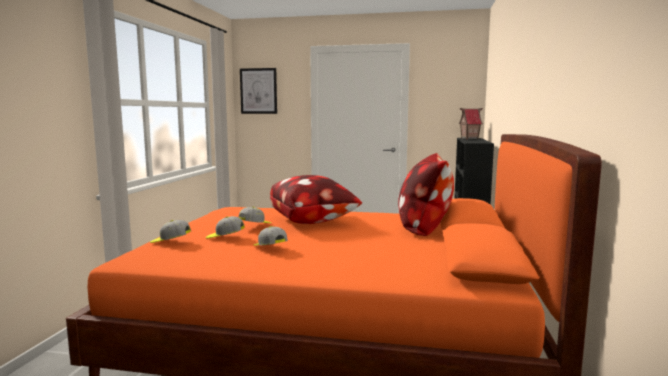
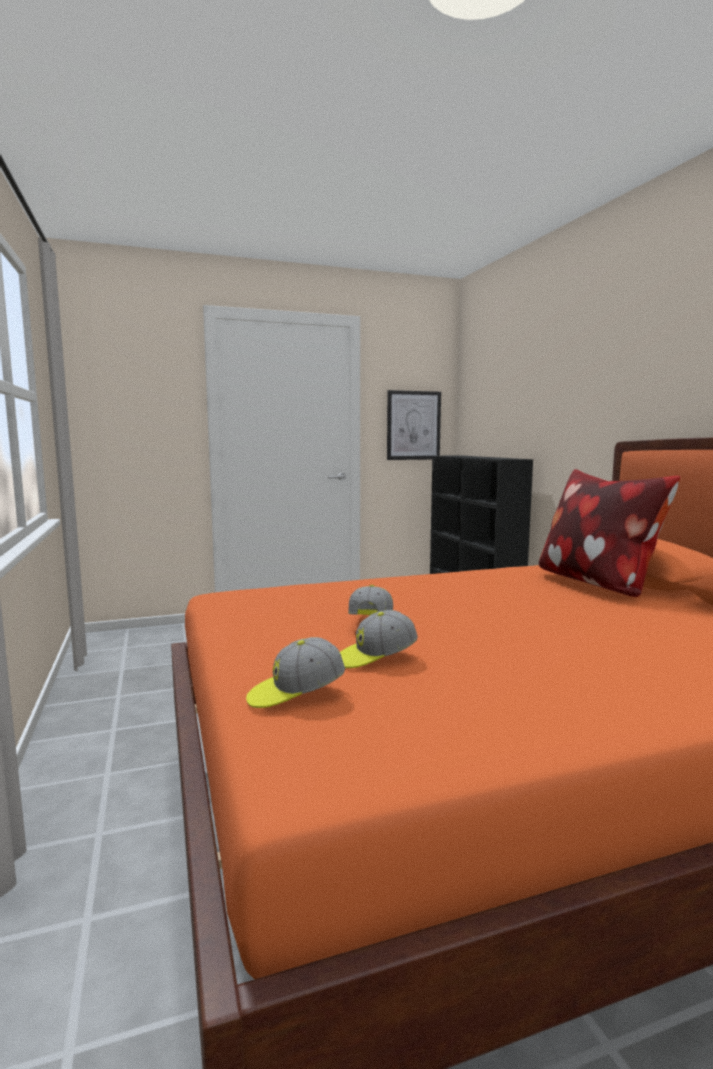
camera: 30 degrees left, 0 degrees up
picture [240,68,277,114] -> picture moved to [387,390,441,460]
cap [253,226,288,246] -> none
pillow [270,175,362,224] -> none
toy house [459,108,483,139] -> none

